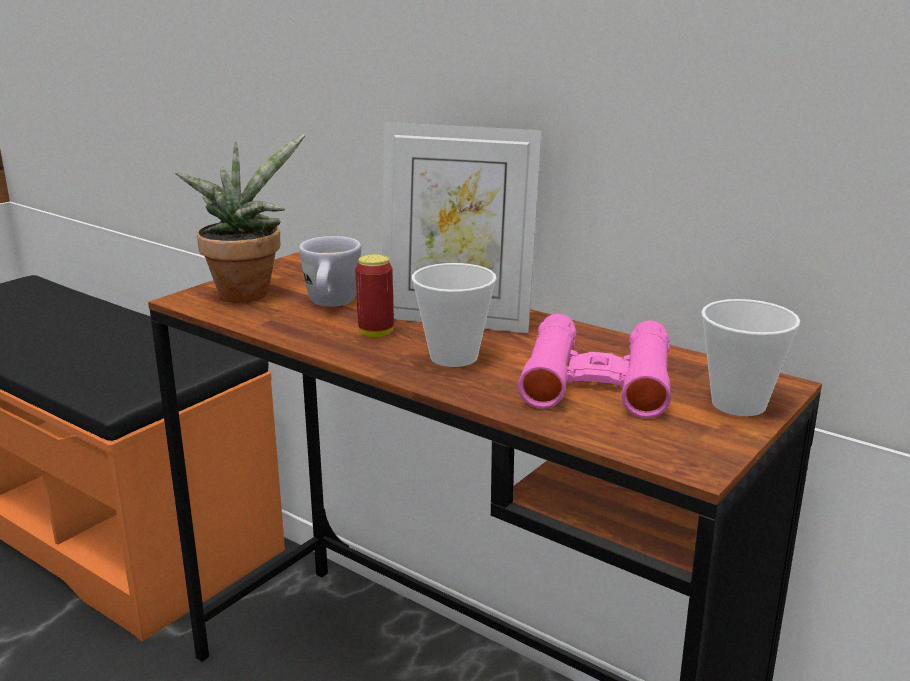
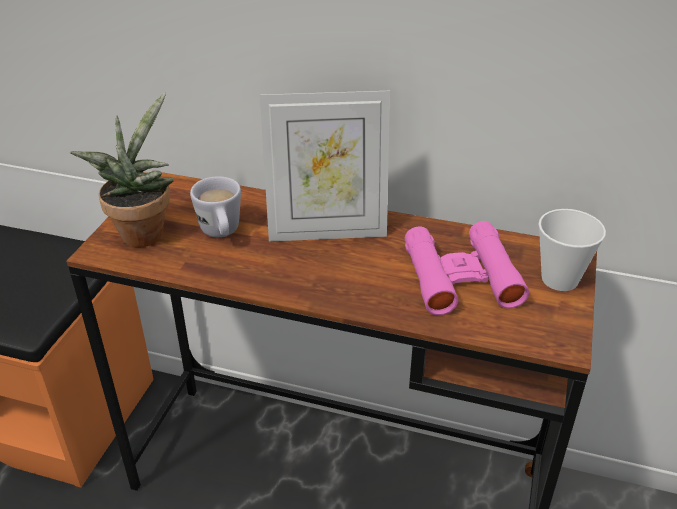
camera: 20 degrees left, 15 degrees up
can [355,254,394,337] -> none
cup [412,263,497,367] -> none

